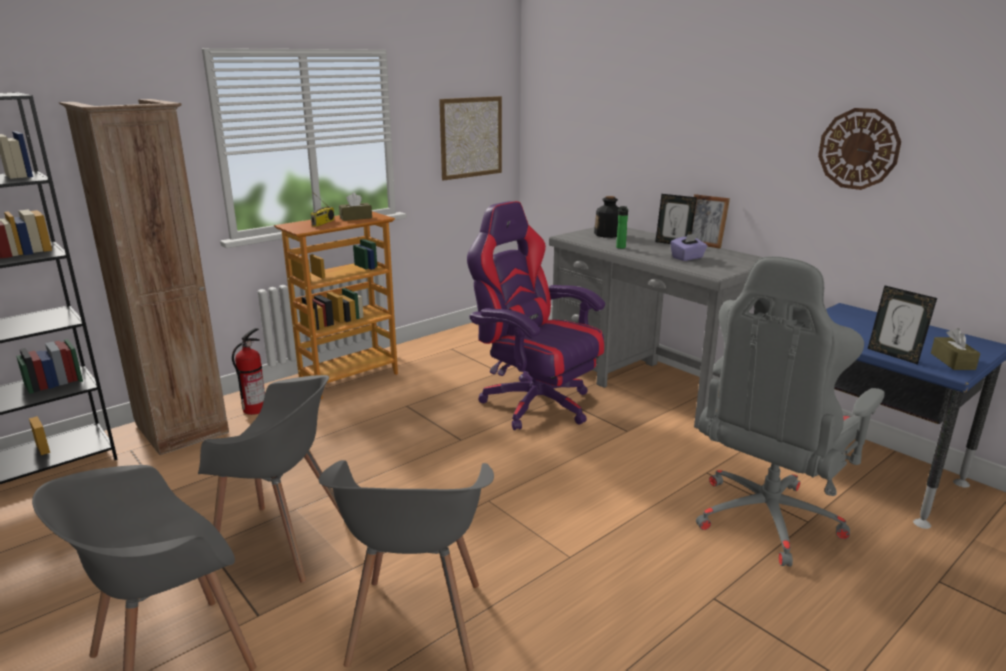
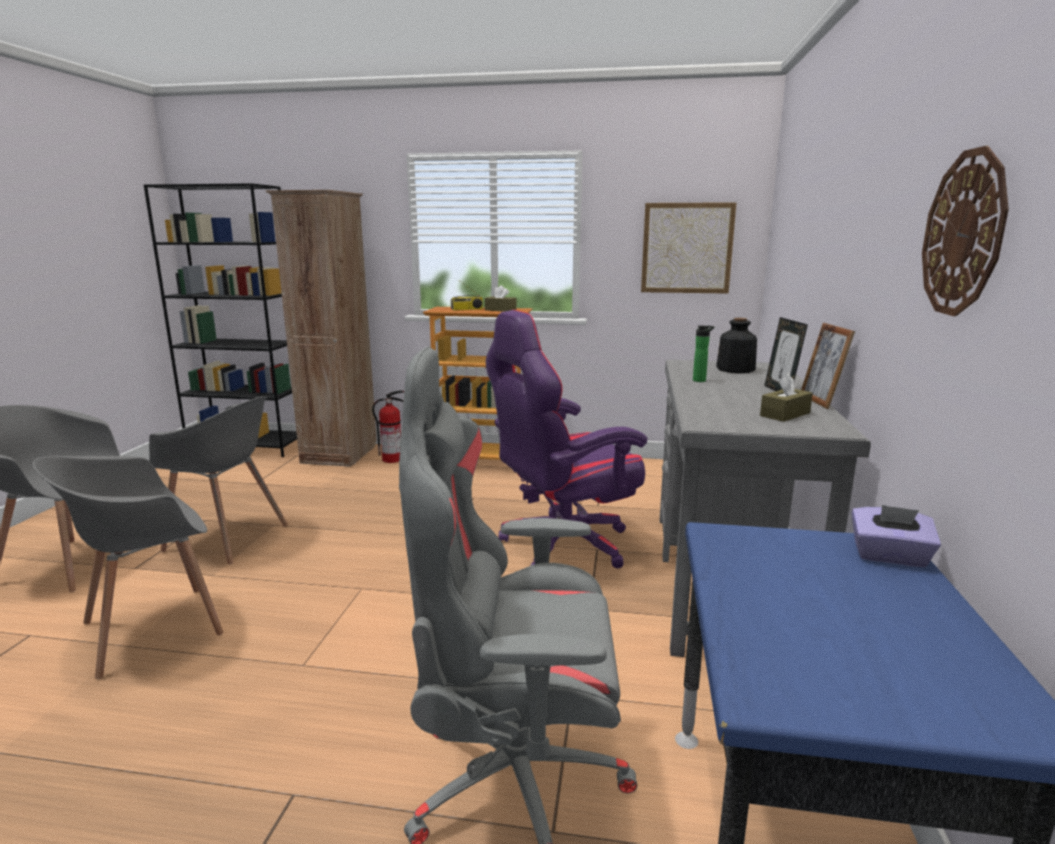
camera: 50 degrees right, 5 degrees down
grey chair [198,375,343,583] -> grey chair turned 45 degrees counterclockwise [149,396,288,564]
purple office chair [467,201,605,430] -> purple office chair turned 120 degrees counterclockwise [486,310,647,568]
purple tissue box [670,233,708,261] -> purple tissue box moved to [852,505,941,567]
picture frame [868,285,937,364] -> none
brown tissue box [931,328,980,370] -> brown tissue box moved to [760,373,813,422]

